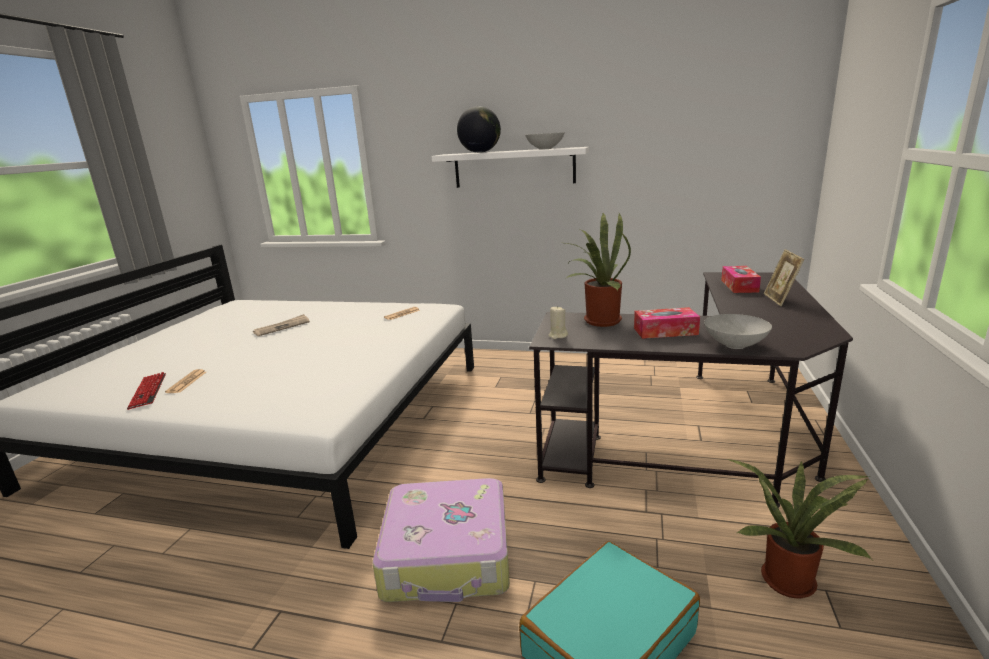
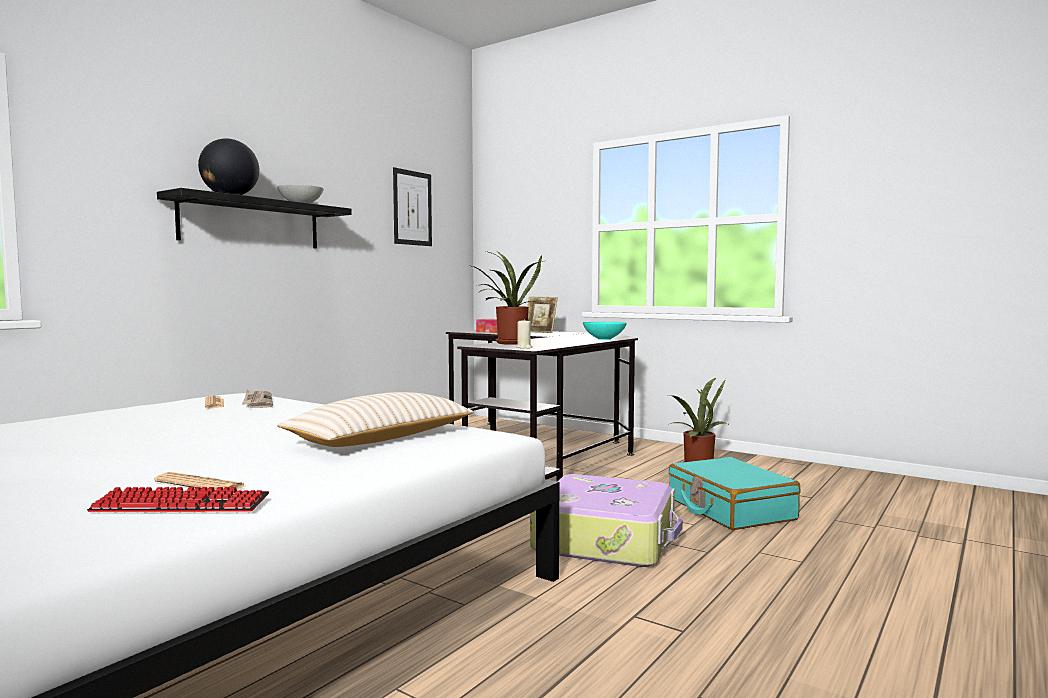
camera: 70 degrees left, 15 degrees down
newspaper [253,314,310,336] -> newspaper moved to [242,390,273,408]
white shelf [432,147,589,188] -> black shelf [157,188,352,248]
tissue box [634,307,700,339] -> none
grey bowl [704,314,772,349] -> turquoise bowl [583,322,627,340]
none -> beige pillow [277,392,474,447]
none -> picture [393,167,432,246]

